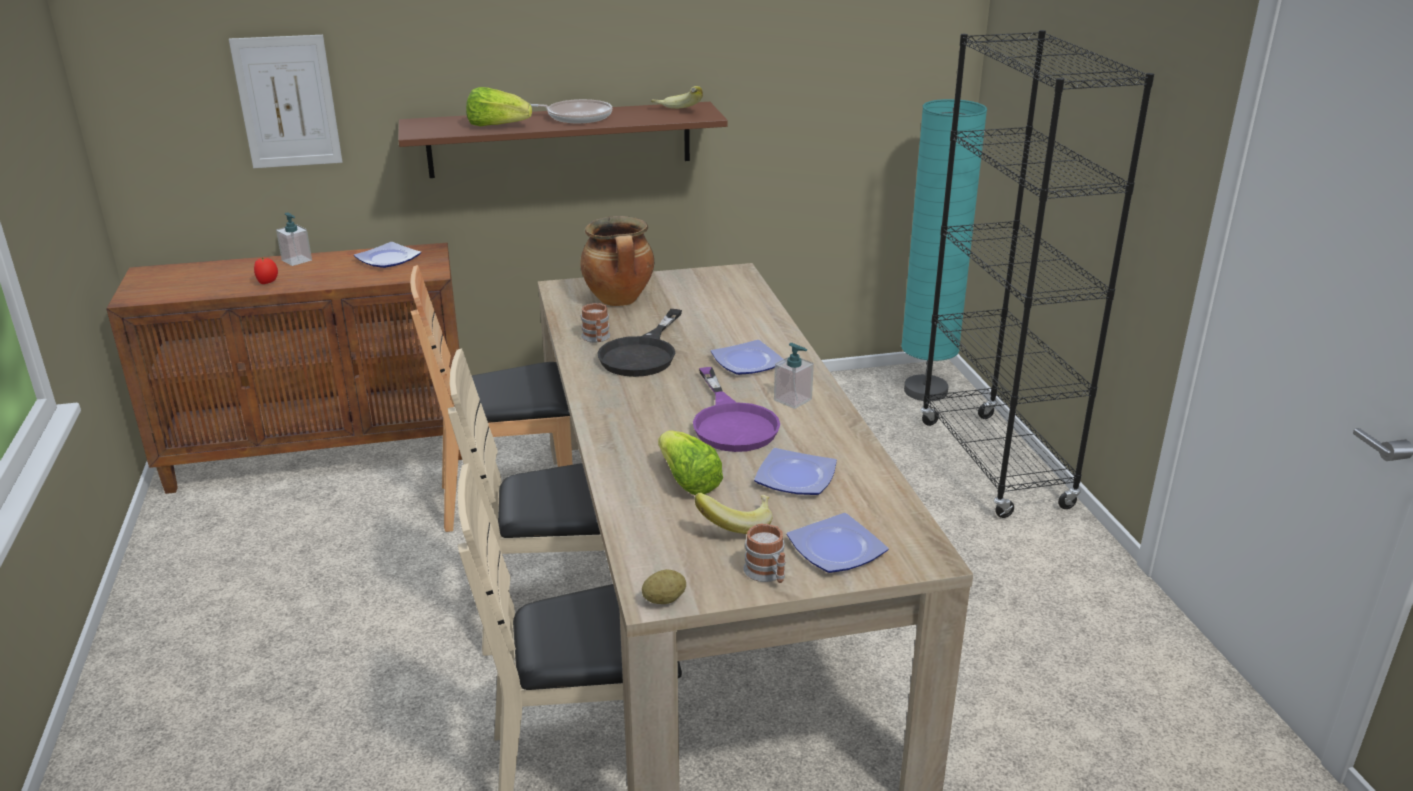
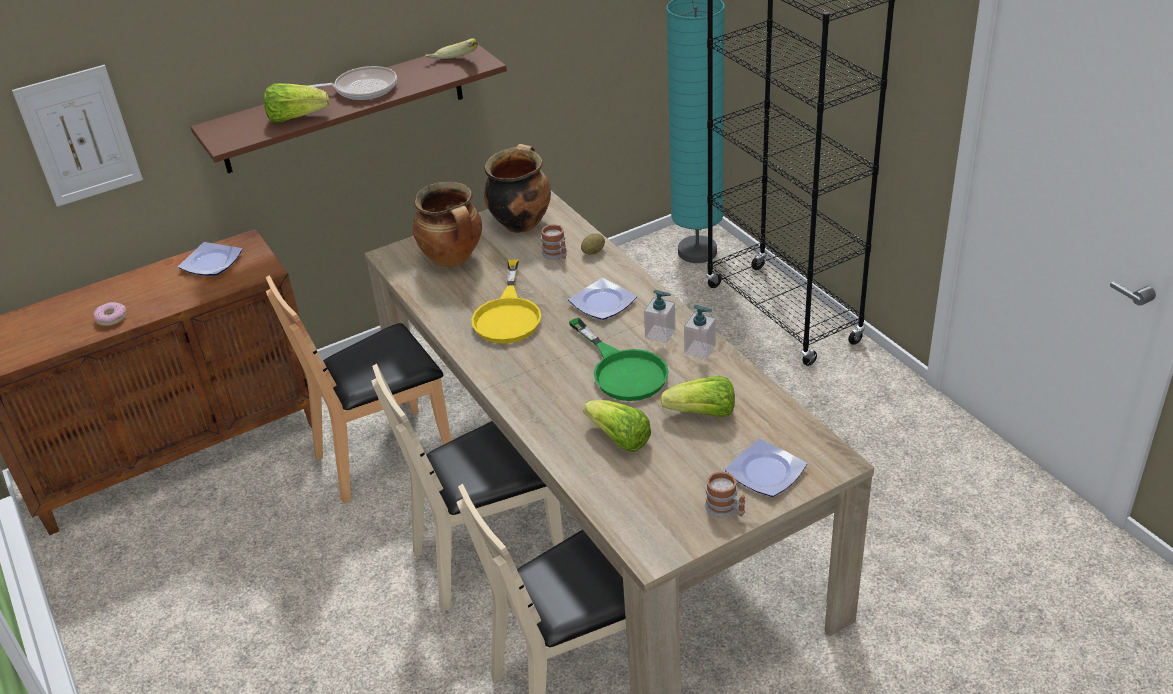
camera: 15 degrees left, 10 degrees up
tomato [254,257,278,284] -> donut [93,302,127,326]
soap dispenser [276,213,312,266] -> soap dispenser moved to [684,305,716,360]
mug [581,303,610,342] -> mug moved to [541,224,567,260]
black frying pan [597,309,682,377] -> yellow frying pan [471,259,541,344]
potato [642,569,686,604] -> potato moved to [581,233,605,254]
purple frying pan [693,367,780,452] -> green frying pan [569,318,669,401]
banana [694,493,772,534] -> none
plate [754,448,837,495] -> lettuce [660,376,735,417]
none -> cooking pot [484,144,551,233]

